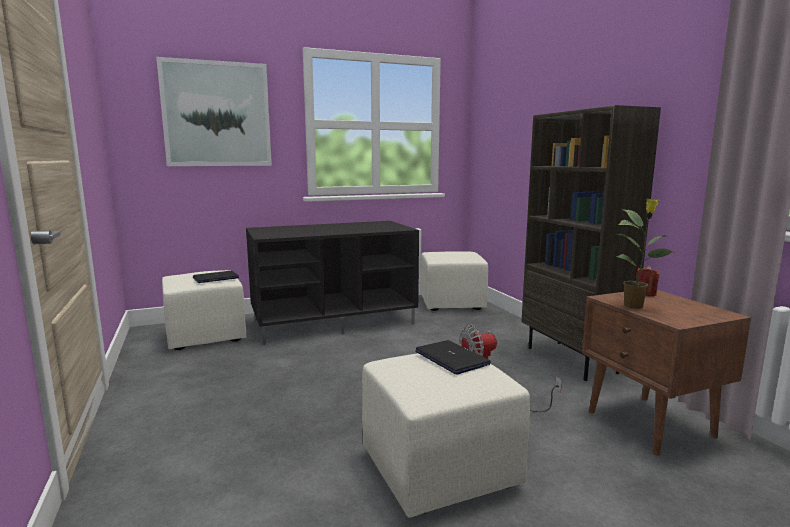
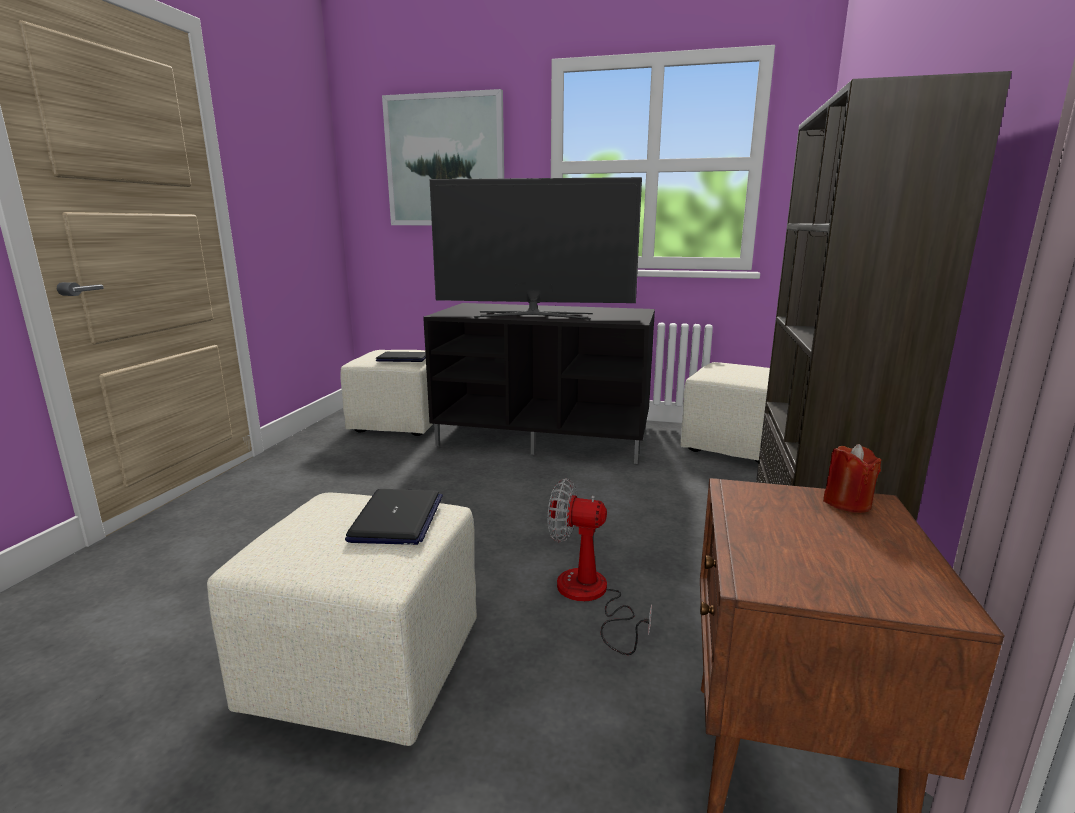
camera: 35 degrees right, 5 degrees up
potted plant [616,198,677,309] -> none
none -> television [430,177,642,320]

